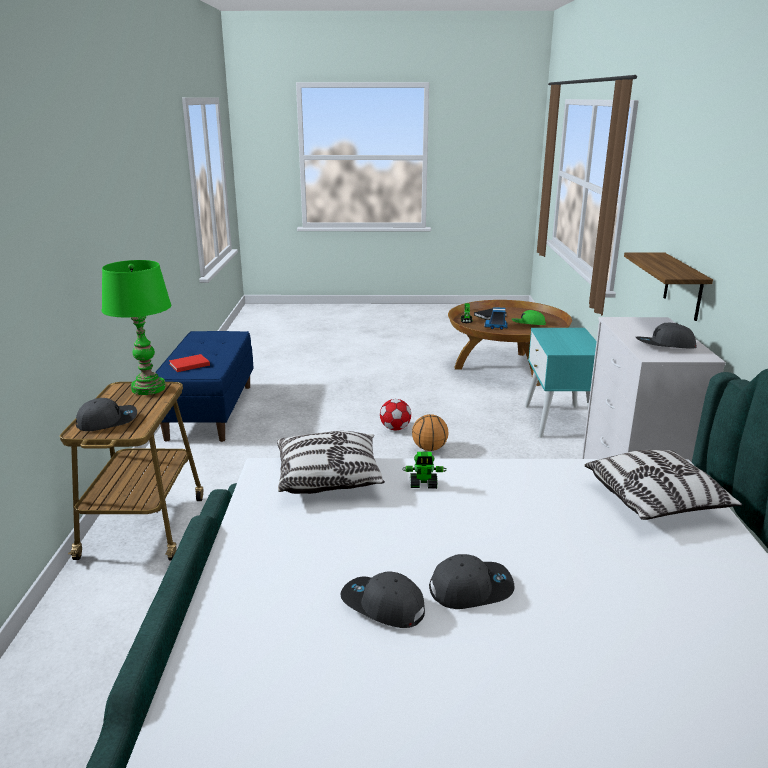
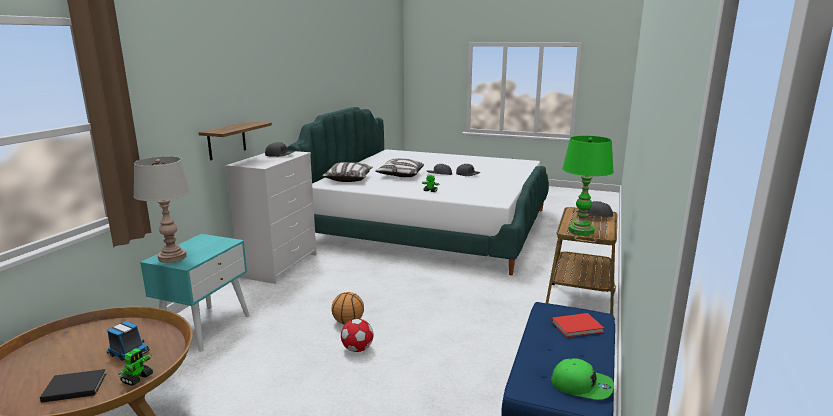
camera: 160 degrees left, 5 degrees down
pillow [277,431,385,494] -> pillow moved to [375,158,424,177]
green cap [511,310,546,325] -> green cap moved to [551,359,614,400]
none -> grey table lamp [133,156,191,263]

